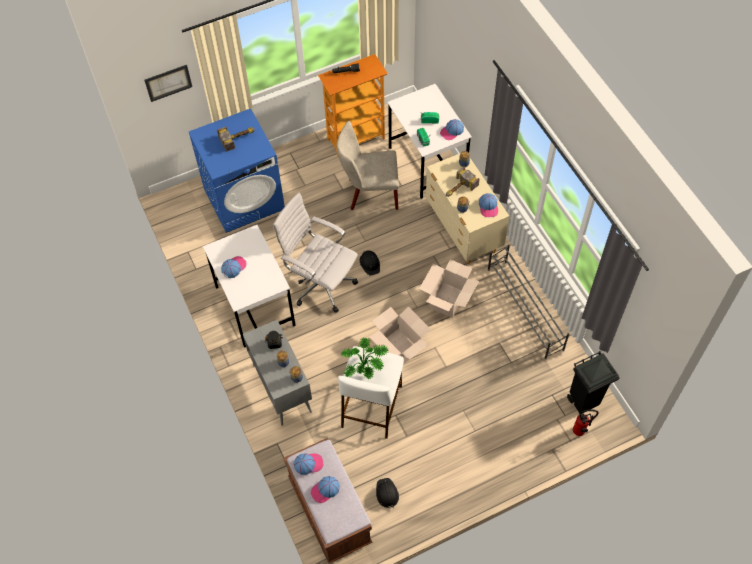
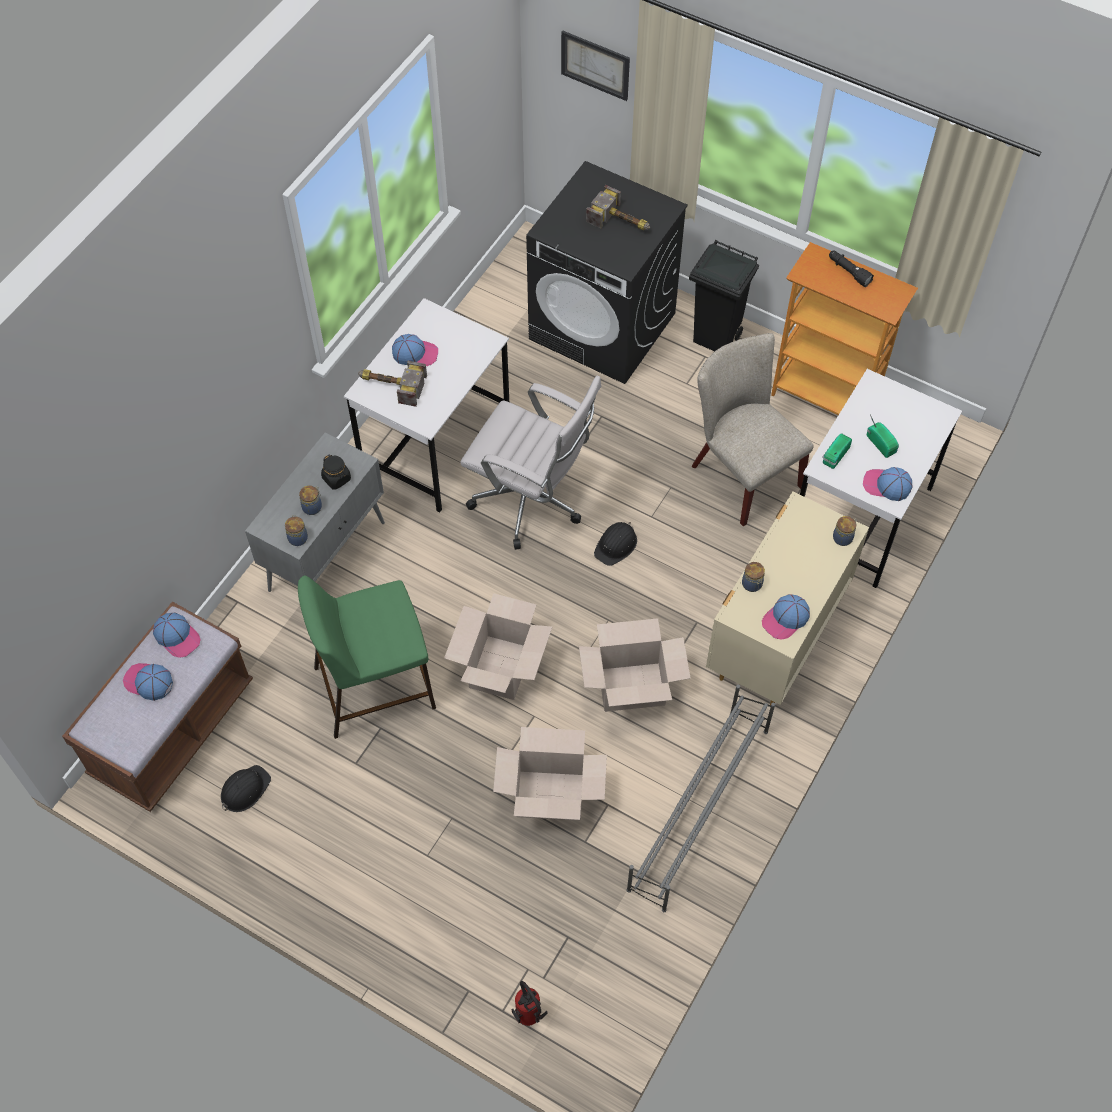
camera: 55 degrees right, 0 degrees up
blue washing machine [189,108,285,233] -> black washing machine [526,161,688,384]
white office chair [273,192,358,313] -> white office chair turned 120 degrees clockwise [460,376,601,550]
white stool [338,346,404,439] -> green stool [298,576,436,739]
potted plant [341,338,388,380] -> none
hammer [446,167,480,197] -> hammer moved to [358,361,427,407]
black trash can [567,351,620,413] -> black trash can moved to [689,240,759,351]
none -> cardboard box [493,727,607,821]

